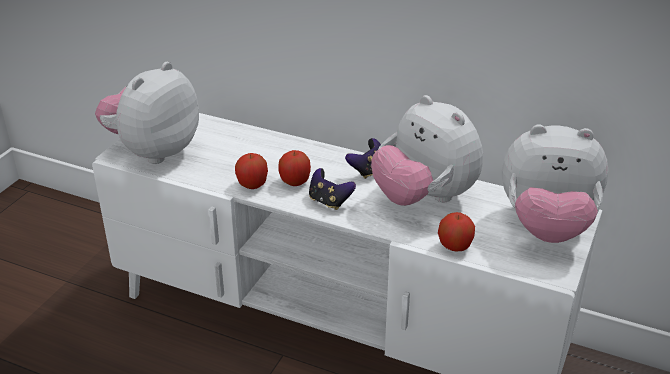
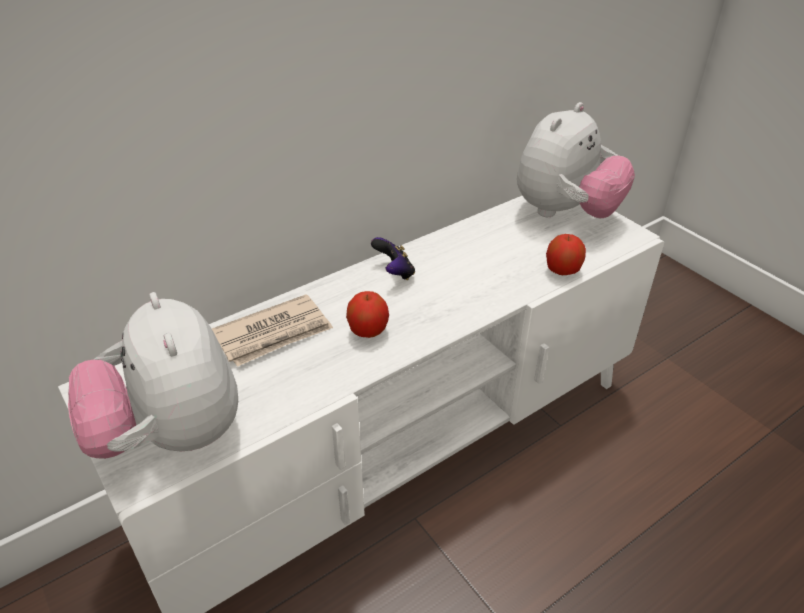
camera: 60 degrees left, 5 degrees up
apple [235,153,268,189] -> none
game controller [309,168,356,210] -> none
plush toy [371,95,483,206] -> none
none -> newspaper [212,294,333,367]

